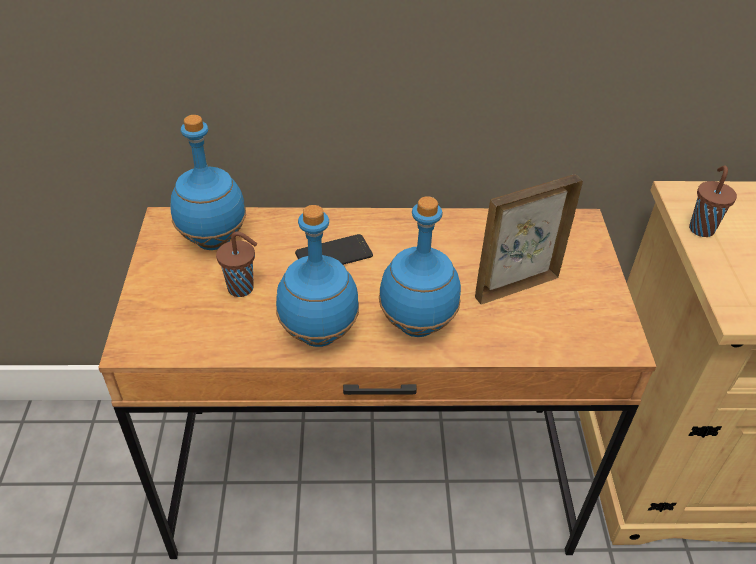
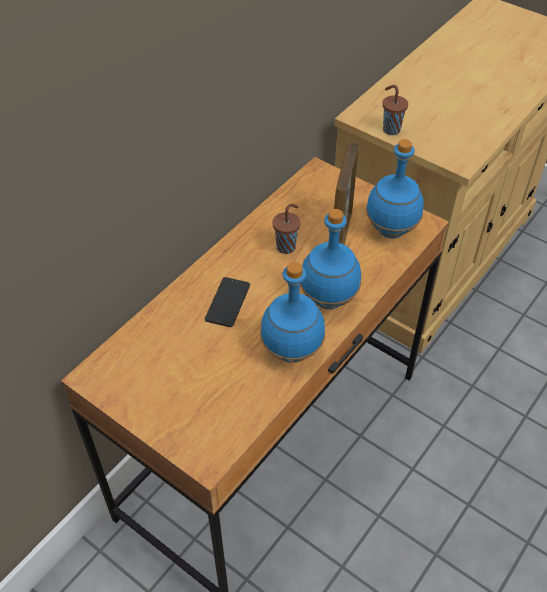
camera: 50 degrees left, 5 degrees up
blue bottle [170,115,246,250] -> blue bottle moved to [366,139,424,238]
brown cup [216,231,257,297] -> brown cup moved to [272,203,301,254]

